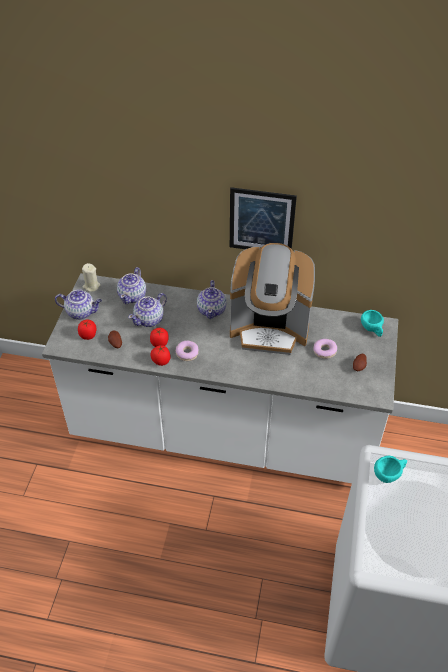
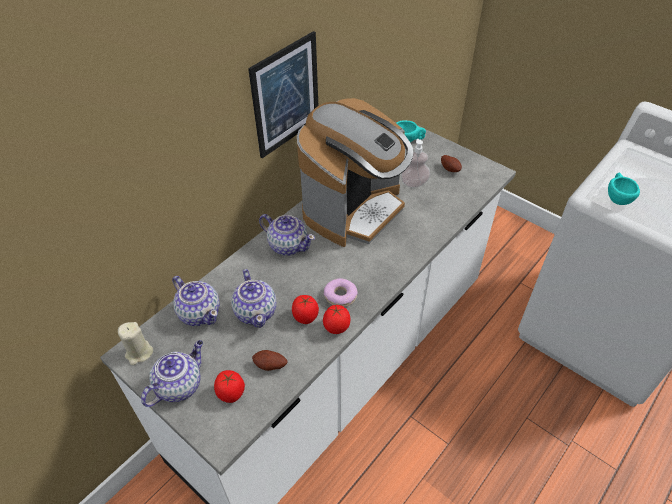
camera: 60 degrees left, 0 degrees up
donut [313,339,337,359] -> soap dispenser [401,139,430,188]

